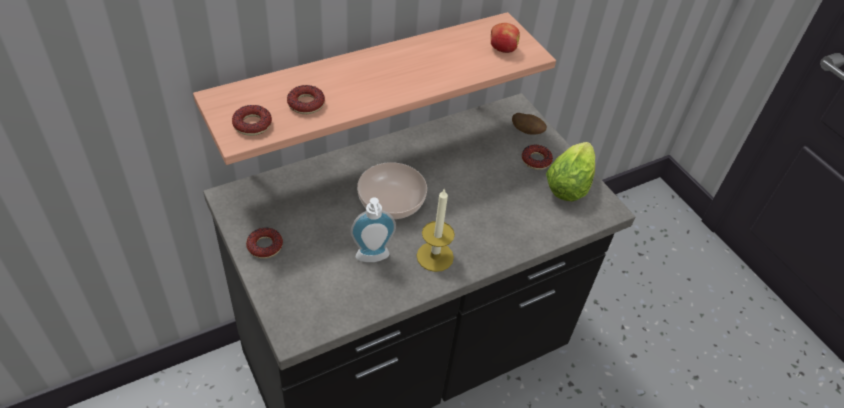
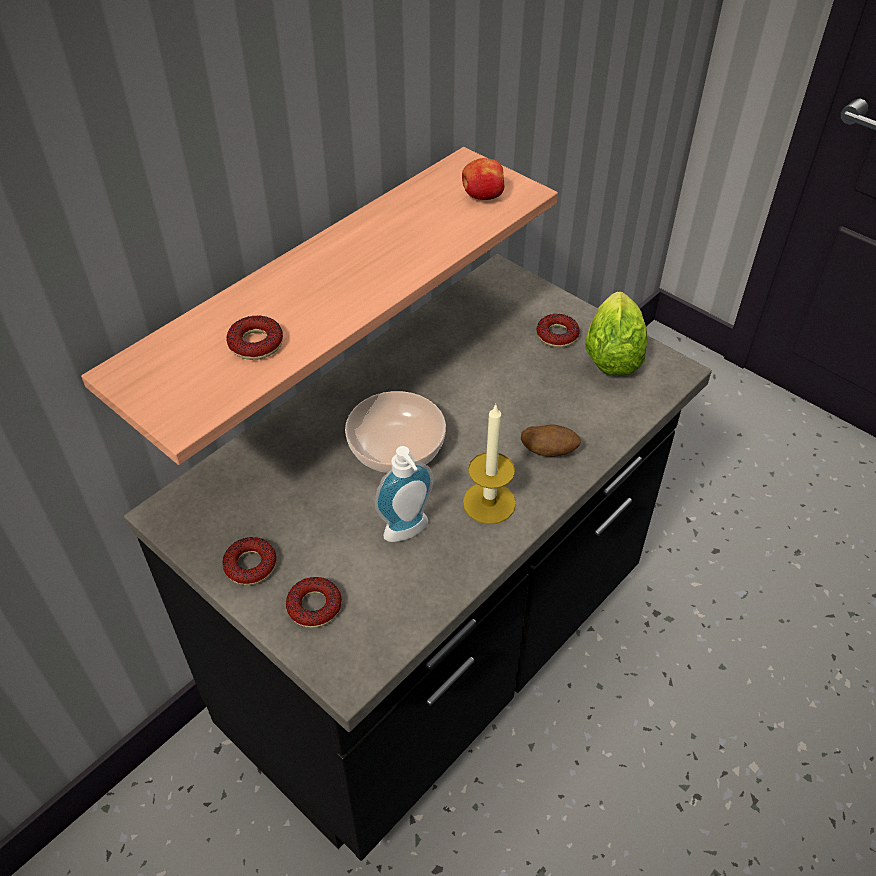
camera: 15 degrees left, 0 degrees up
donut [232,105,272,136] -> donut moved to [286,577,342,628]
potato [512,113,547,135] -> potato moved to [521,425,581,457]

